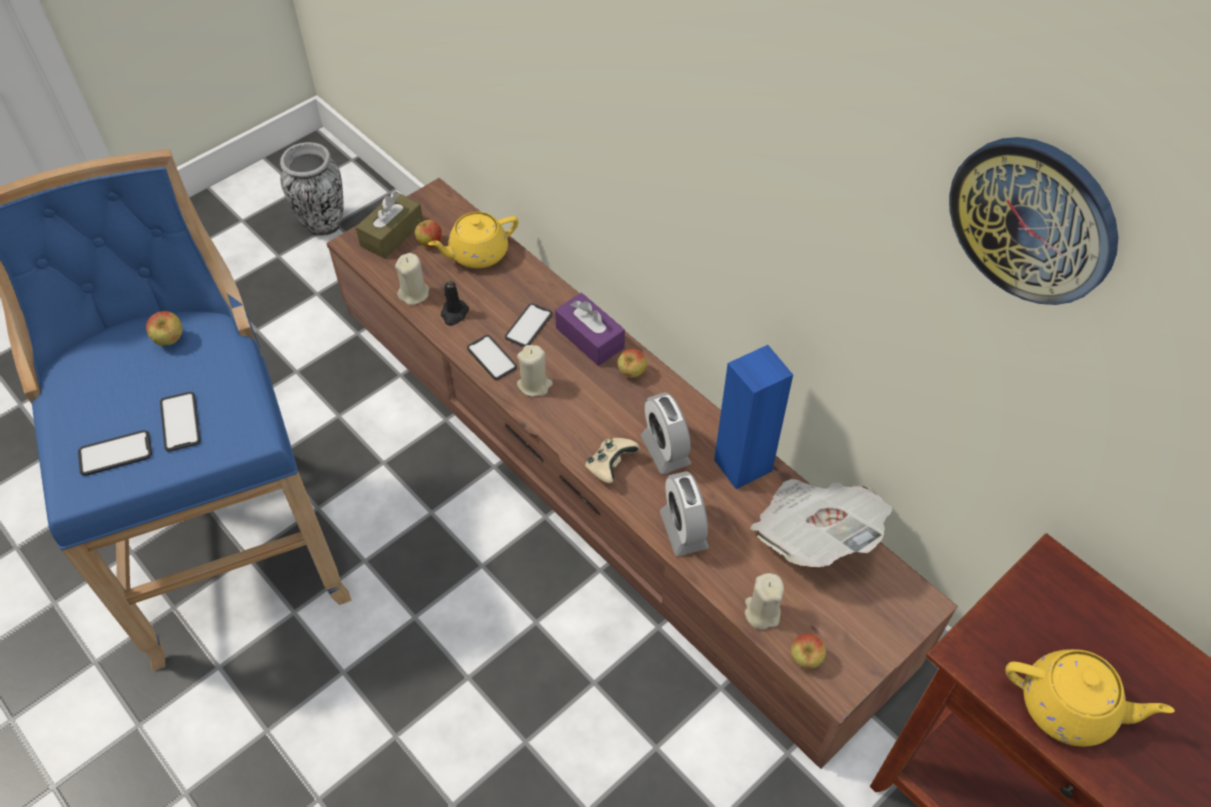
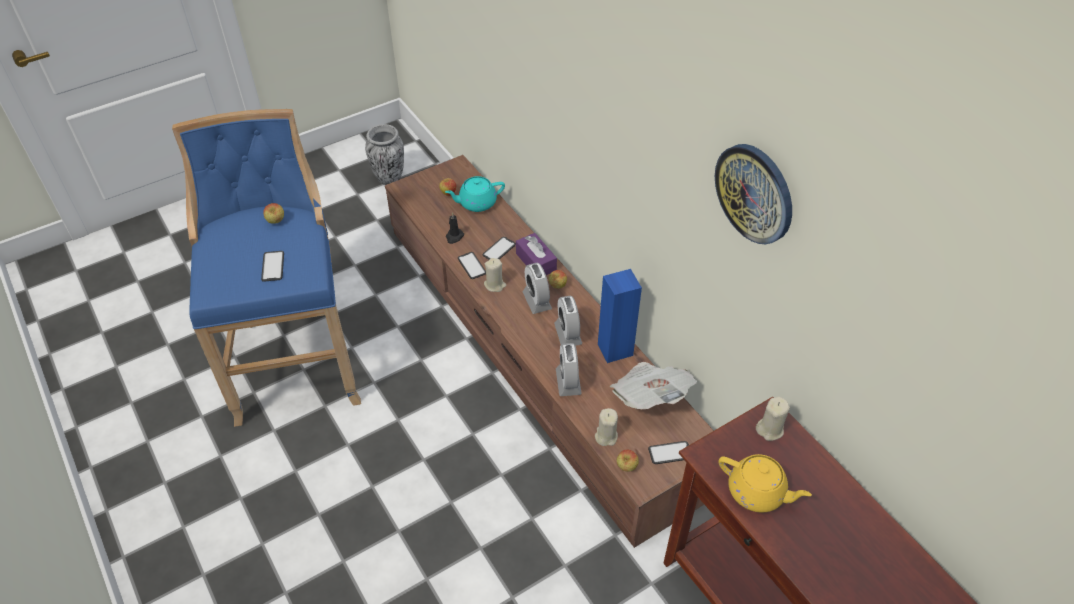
camera: 10 degrees right, 5 degrees down
phone [78,430,152,476] -> phone moved to [648,441,689,464]
brown tissue box [356,191,423,259] -> none
beige candle [395,253,429,305] -> beige candle moved to [756,396,790,441]
yellow teapot [428,212,519,268] -> turquoise teapot [445,176,505,212]
beige game controller [585,438,640,483] -> none
none -> alarm clock [522,263,552,314]

